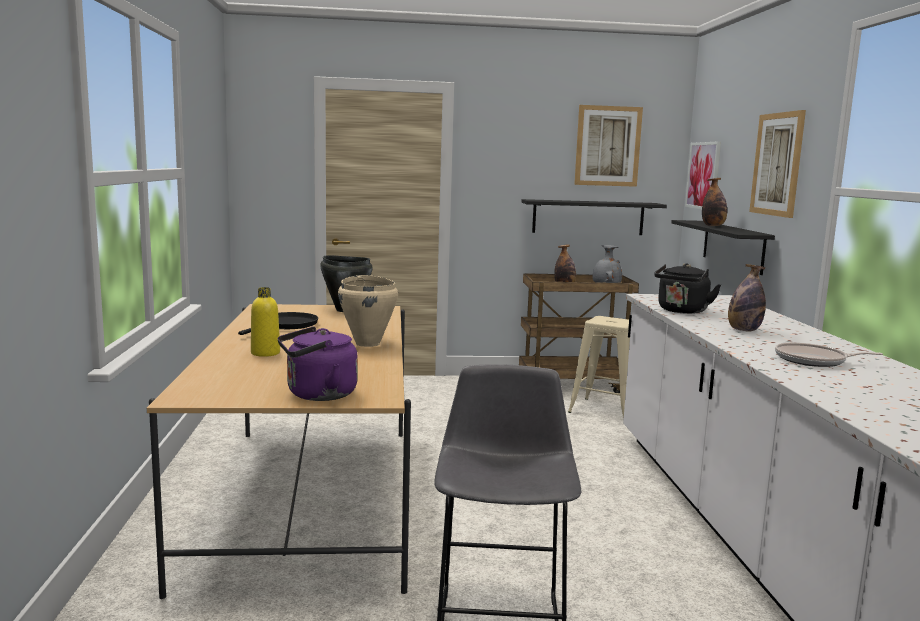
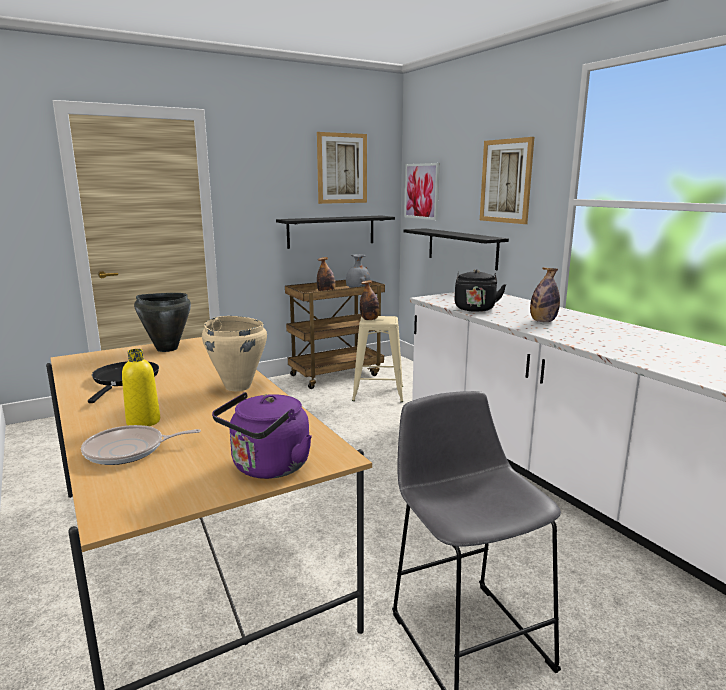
camera: 25 degrees left, 5 degrees up
bottle [702,178,727,226] -> bottle moved to [360,280,380,320]
frying pan [775,343,883,367] -> frying pan moved to [81,425,201,465]

